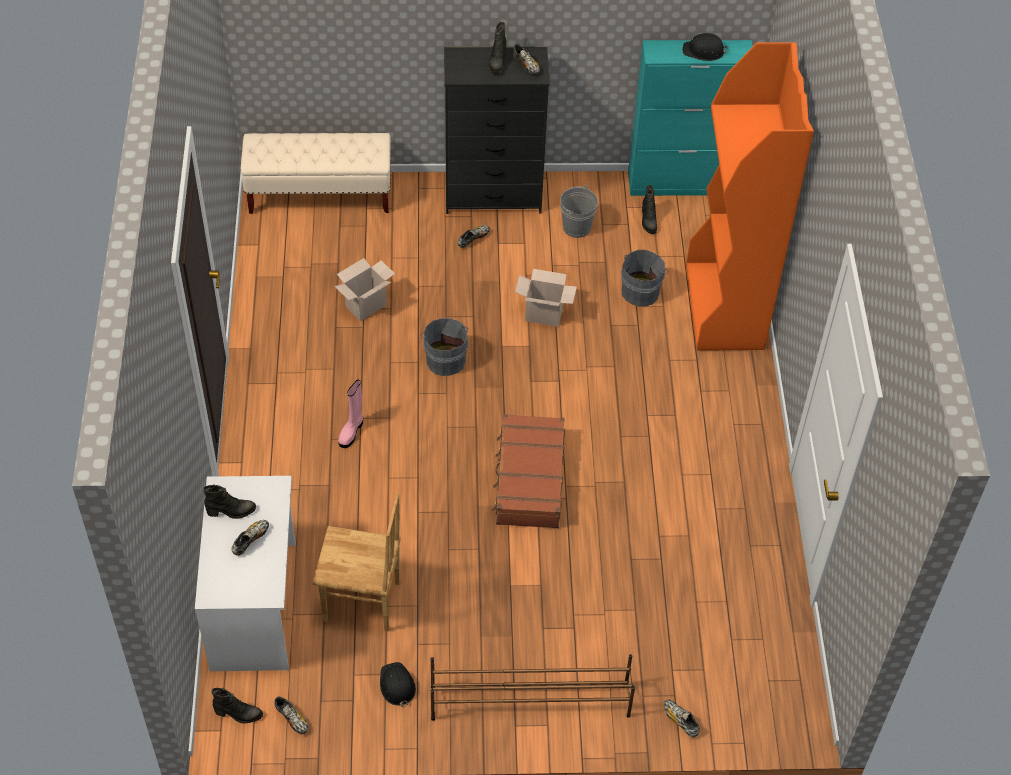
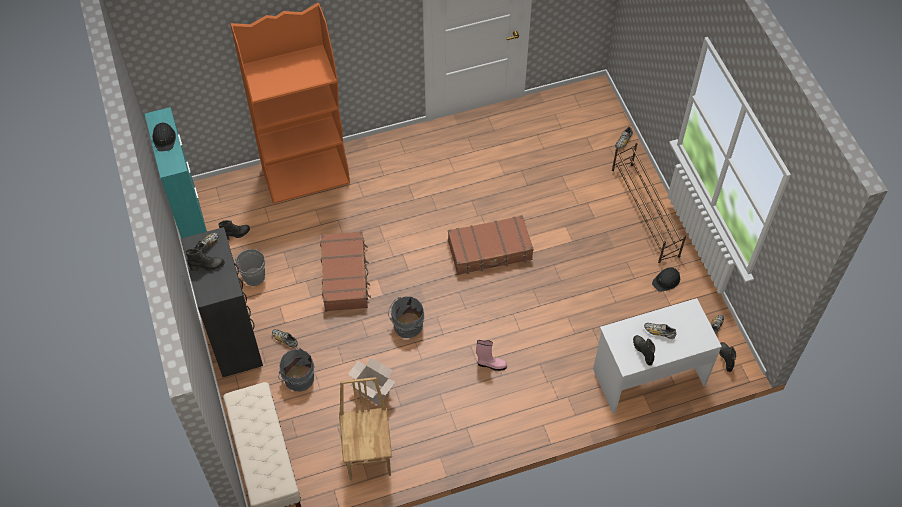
camera: 105 degrees left, 5 degrees up
brown chair [312,494,401,631] -> brown chair moved to [339,377,392,481]
cardboard box [515,269,577,327] -> brown suitcase [320,231,371,311]
grey bucket [621,250,669,307] -> grey bucket moved to [278,348,314,391]

